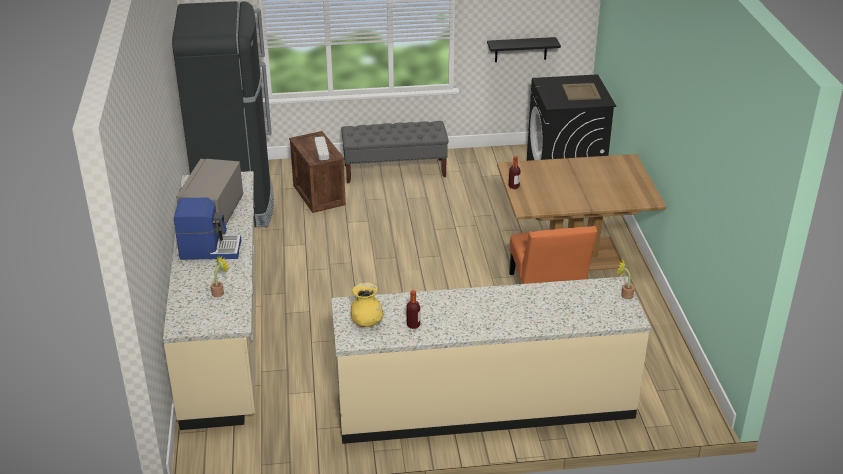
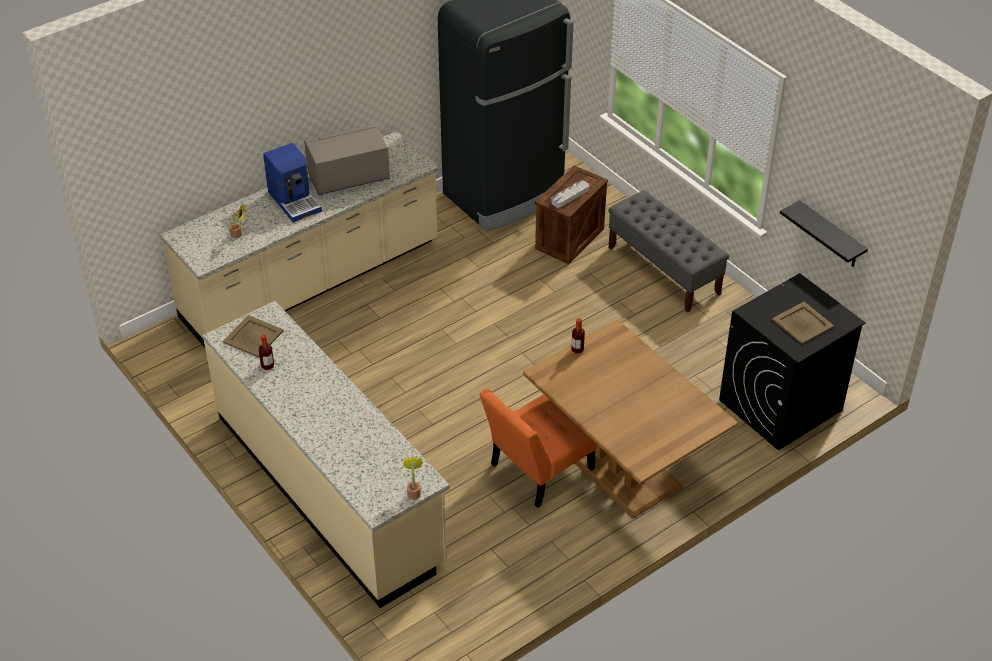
camera: 60 degrees right, 10 degrees up
yellow vase [351,282,384,327] -> beige tray [223,315,284,358]

